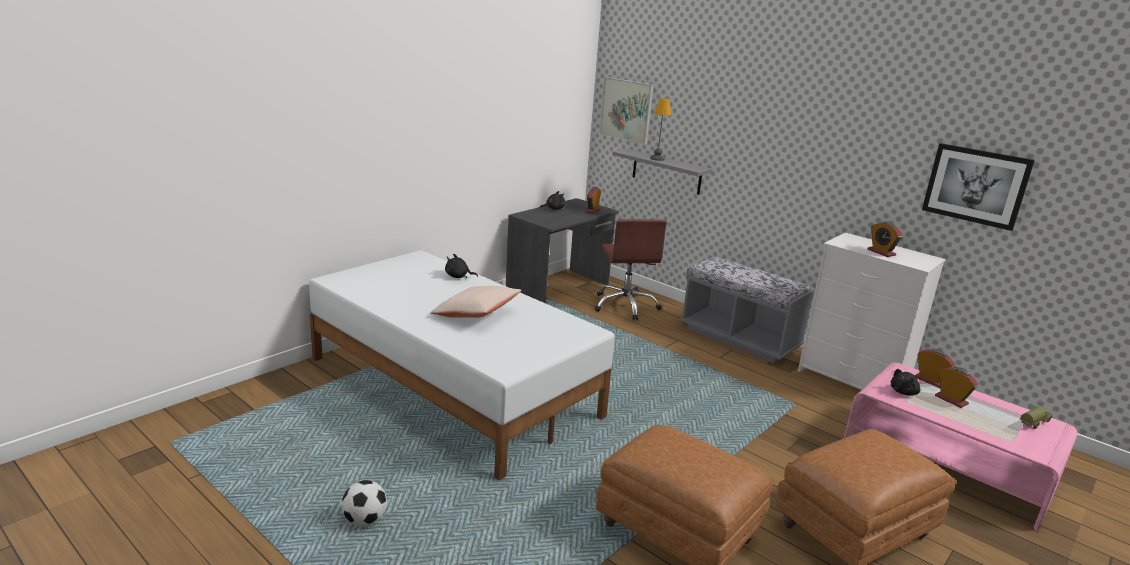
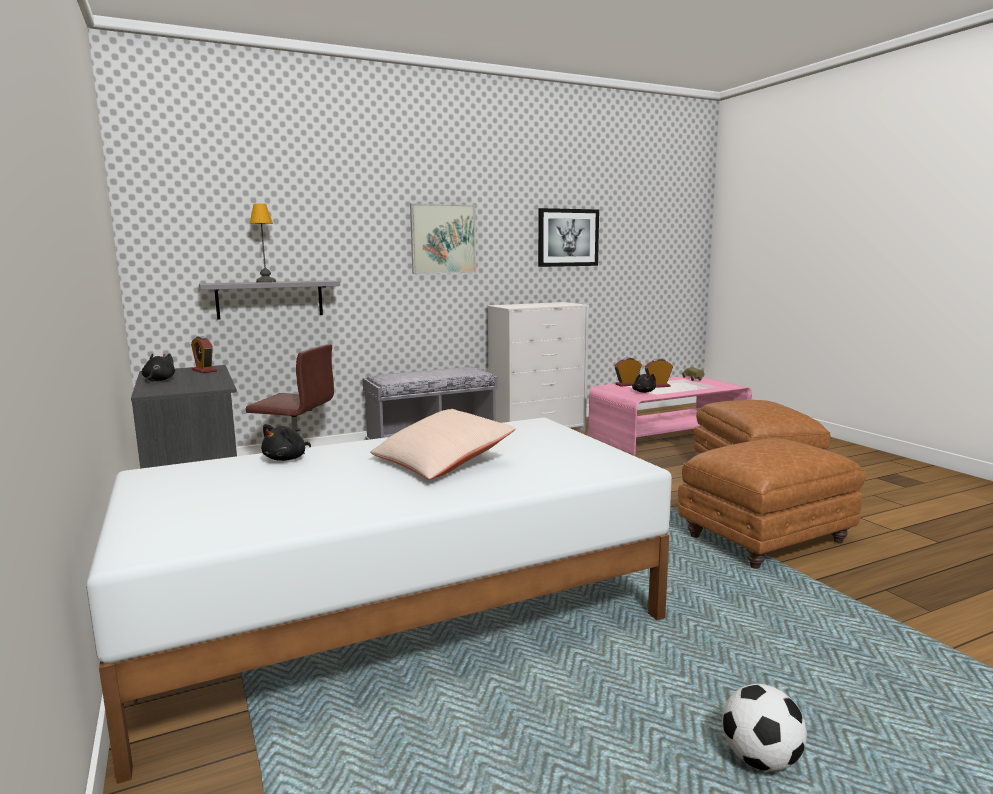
camera: 65 degrees left, 10 degrees down
picture [600,77,653,144] -> picture moved to [410,203,476,274]
alarm clock [867,222,903,257] -> none

